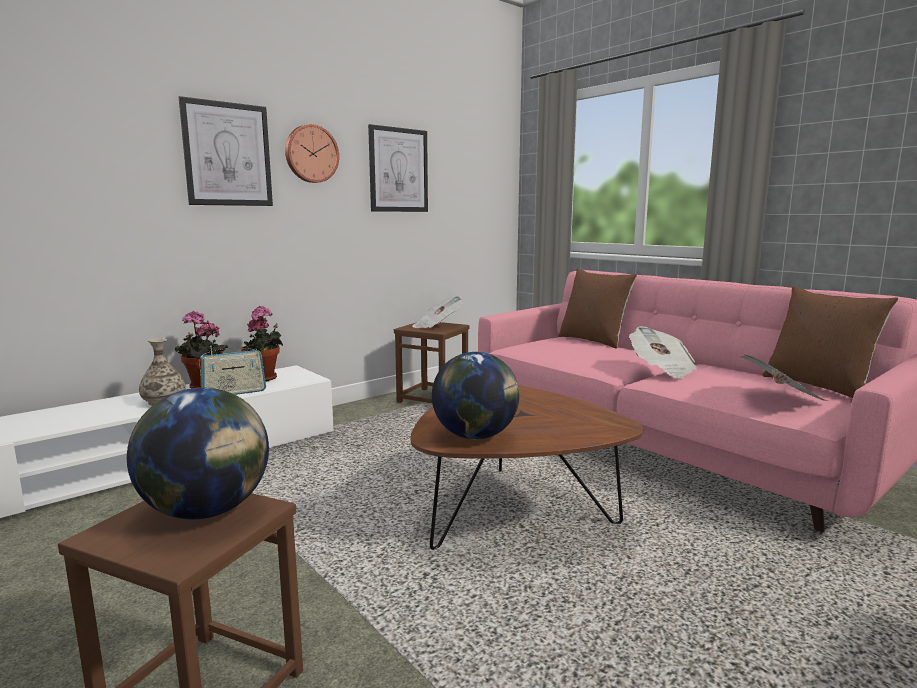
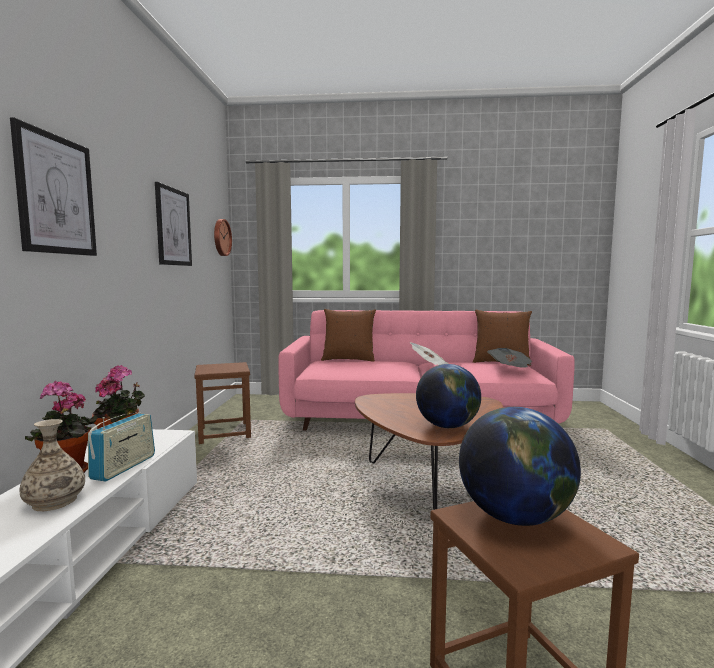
camera: 45 degrees left, 5 degrees down
wall clock [285,124,339,183] -> wall clock moved to [214,219,232,256]
newspaper [412,296,463,328] -> none

